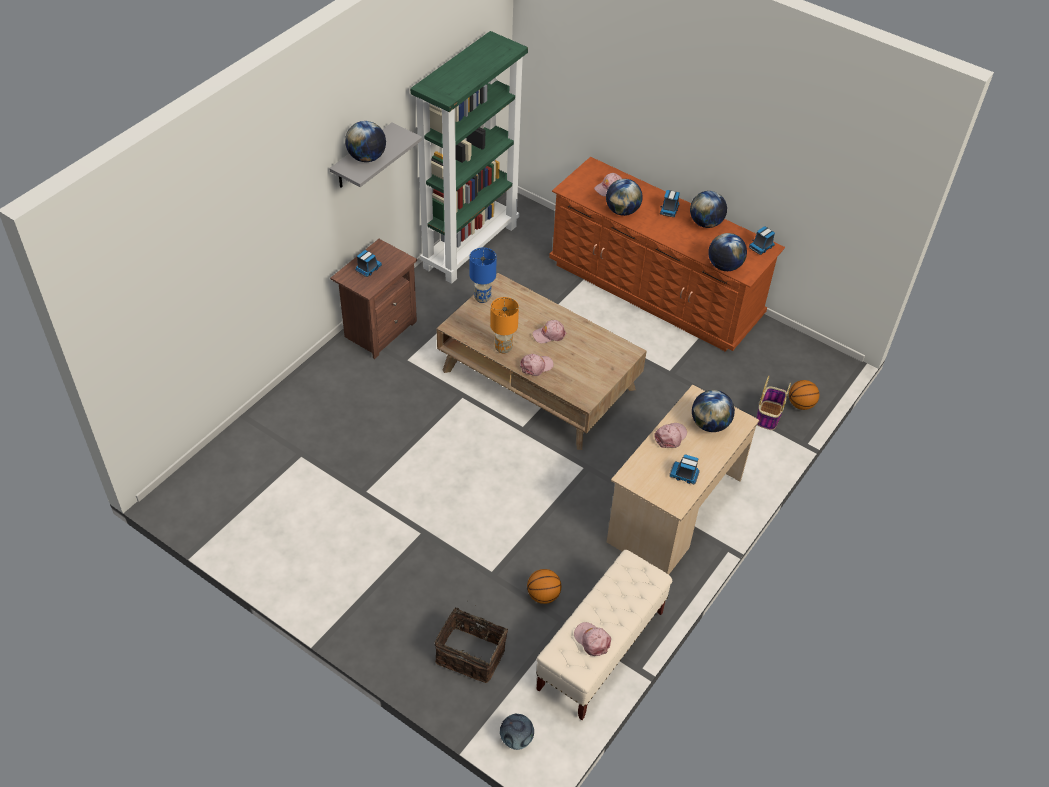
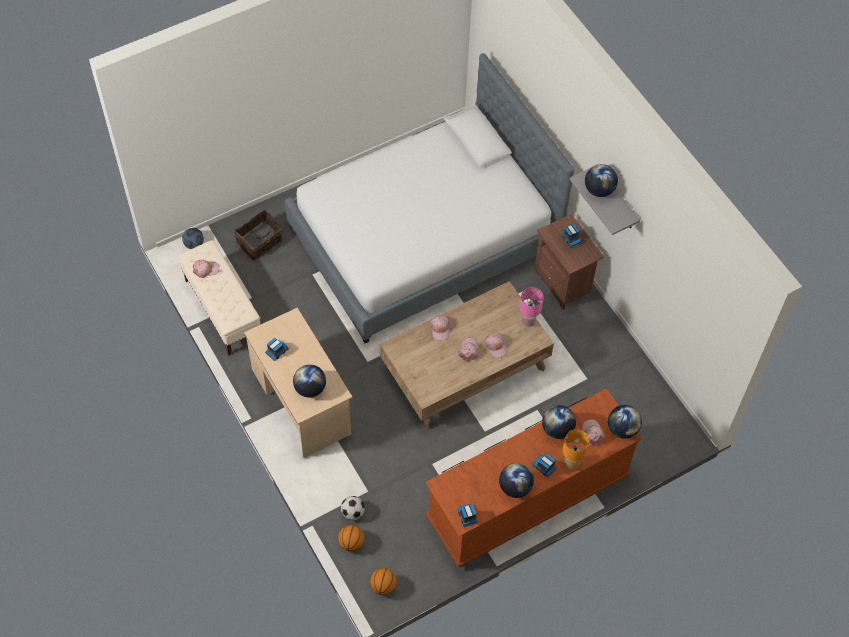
camera: 115 degrees right, 10 degrees up
green bookcase [410,31,528,284] -> none
blue table lamp [469,248,497,303] -> pink table lamp [519,287,544,327]
orange table lamp [490,297,519,353] -> orange table lamp moved to [563,429,590,469]
basketball [527,569,561,604] -> basketball moved to [370,568,397,595]
pink cap [654,423,687,448] -> pink cap moved to [484,333,507,358]
globe [708,233,747,271] -> globe moved to [608,405,642,439]
basket [757,376,791,430] -> football [341,496,365,520]
none -> bed [285,53,574,343]

